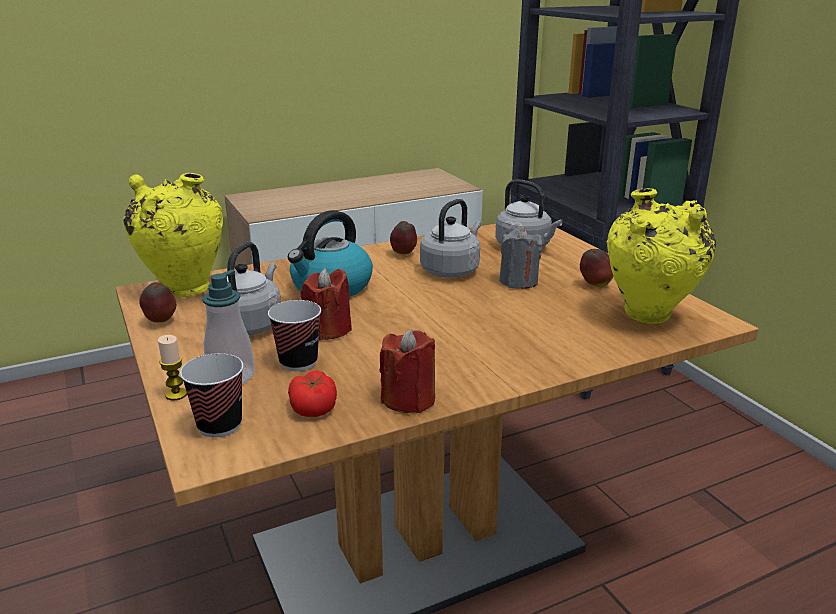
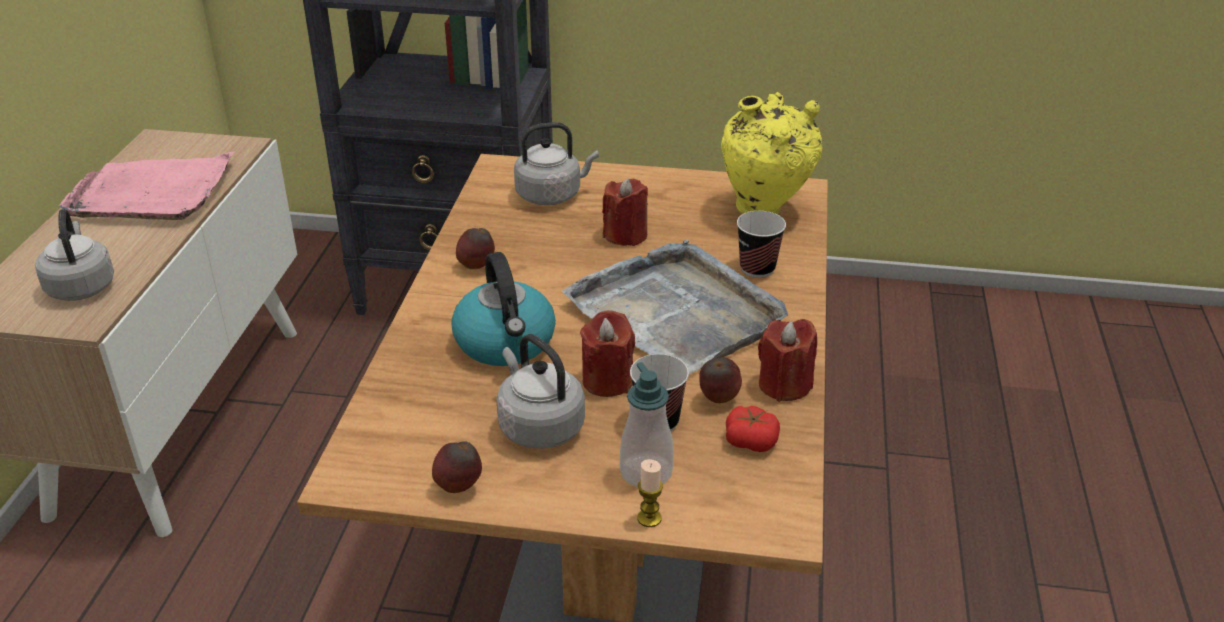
camera: 55 degrees left, 10 degrees up
yellow vase [123,173,223,298] -> none
cup [180,353,244,437] -> cup moved to [737,211,786,278]
grey kettle [420,199,481,278] -> grey kettle moved to [35,209,114,301]
grey candle [499,228,543,289] -> red candle [602,178,648,246]
apple [580,249,613,287] -> apple moved to [699,357,742,403]
none -> pink tray [59,151,235,220]
none -> grey tray [562,240,788,374]

